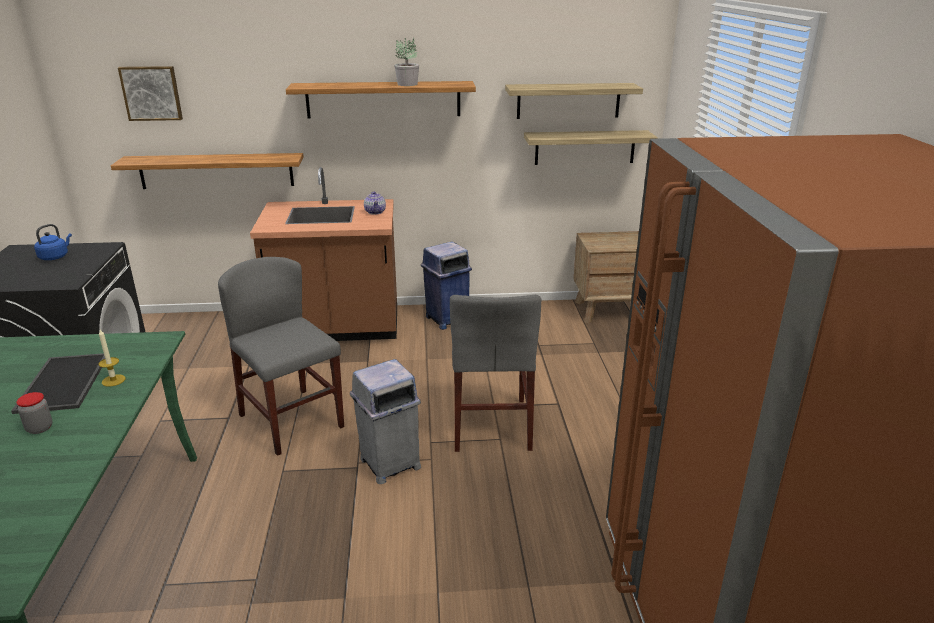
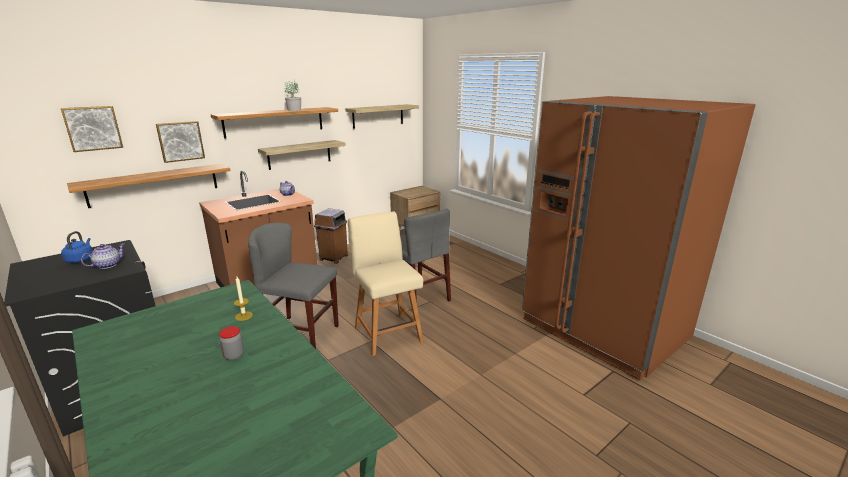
camera: 35 degrees left, 5 degrees down
tray [11,353,105,414] -> none
grey trash can [350,359,421,484] -> beige chair [348,212,423,356]
blue trash can [421,241,472,330] -> brown trash can [314,208,348,264]
shelf [524,130,658,165] -> shelf moved to [258,140,346,170]
none -> teapot [81,244,125,269]
none -> picture [156,121,205,163]

